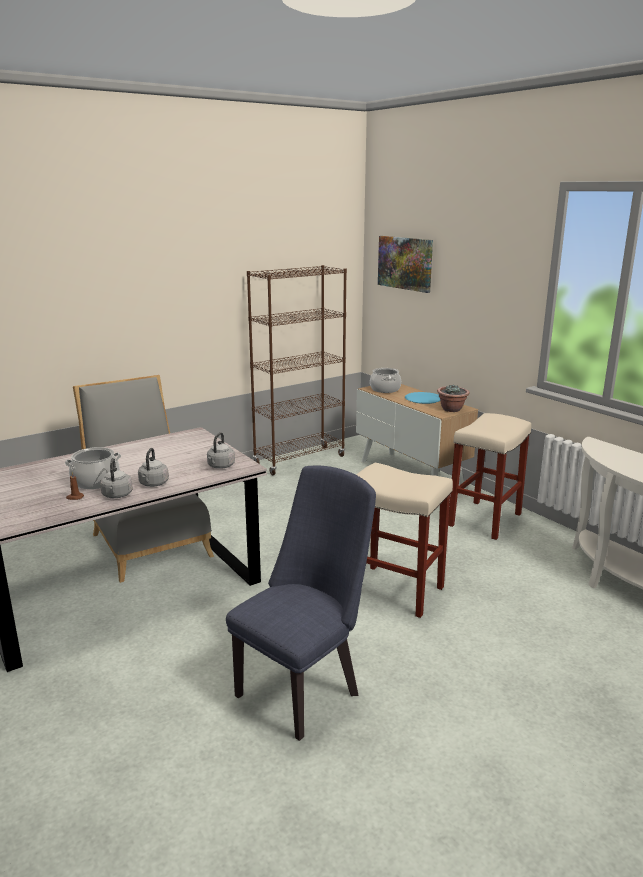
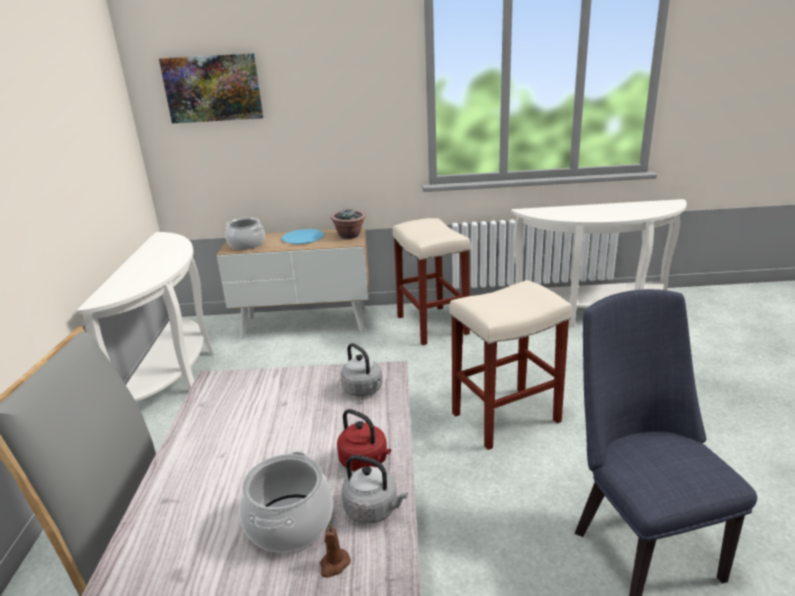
camera: 55 degrees left, 5 degrees up
grey kettle [138,448,169,487] -> red kettle [337,409,391,471]
brown bookcase [247,265,347,475] -> white console table [76,232,214,402]

